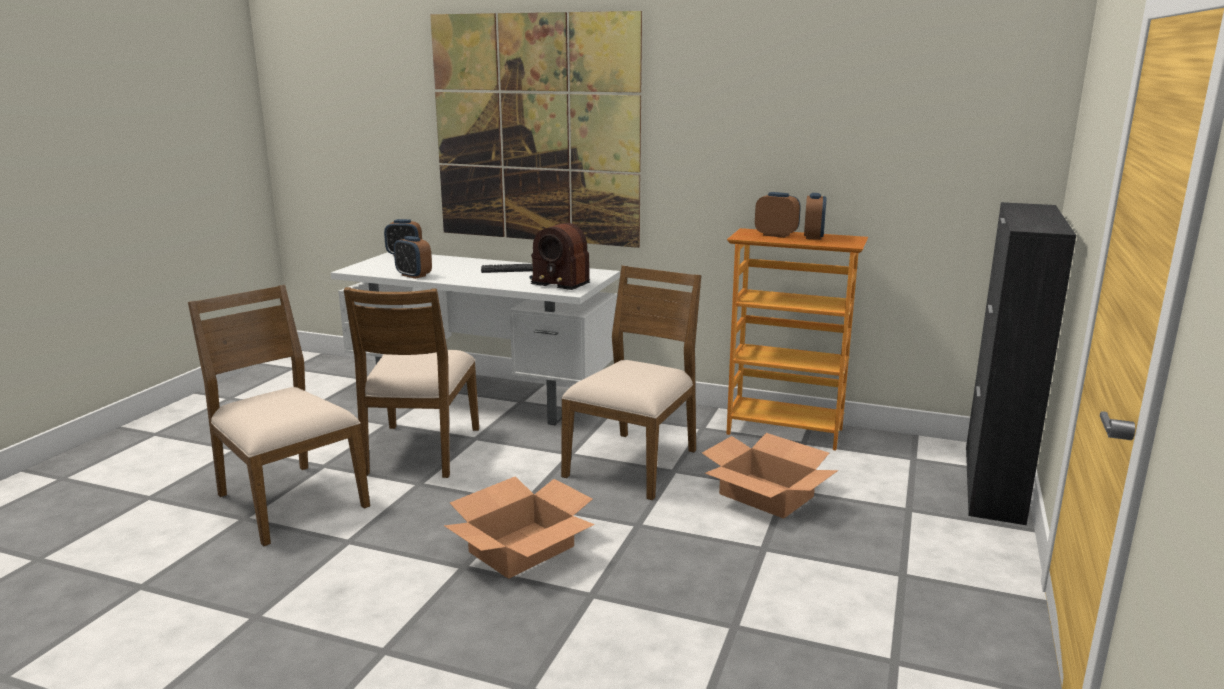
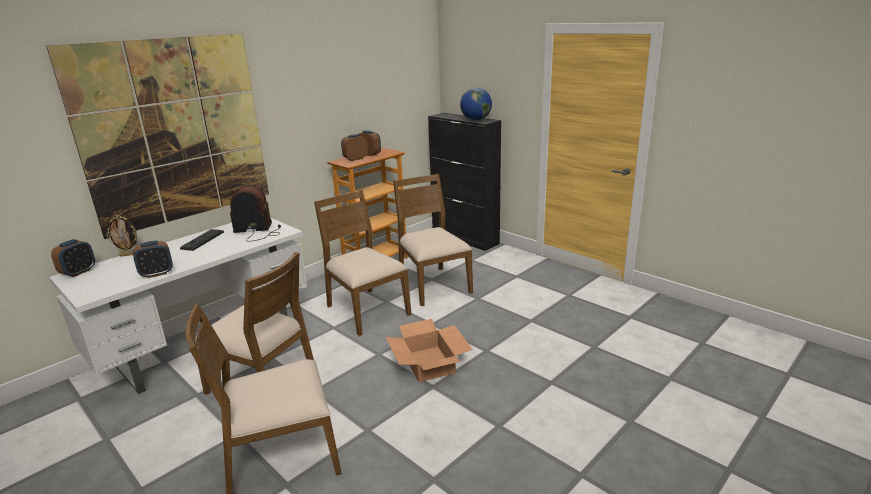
camera: 65 degrees left, 5 degrees up
radio [529,223,590,290] -> radio turned 150 degrees counterclockwise [230,185,281,241]
cardboard box [702,433,839,519] -> brown chair [393,174,473,306]
none -> picture frame [106,215,138,257]
none -> globe [460,88,492,120]

